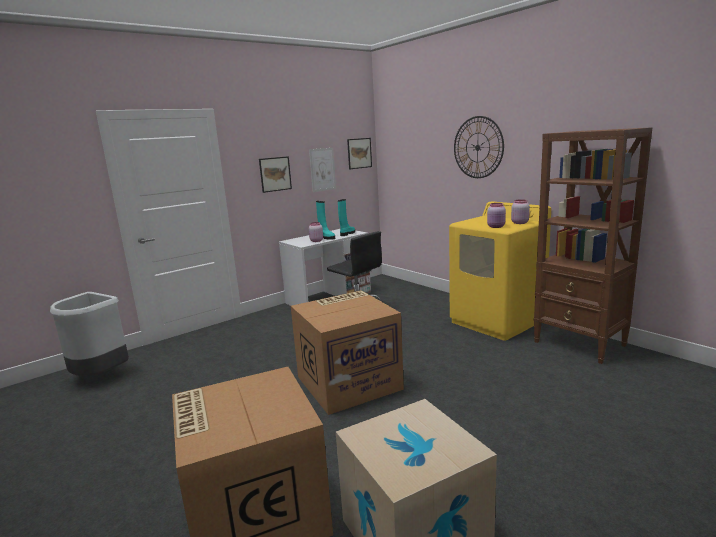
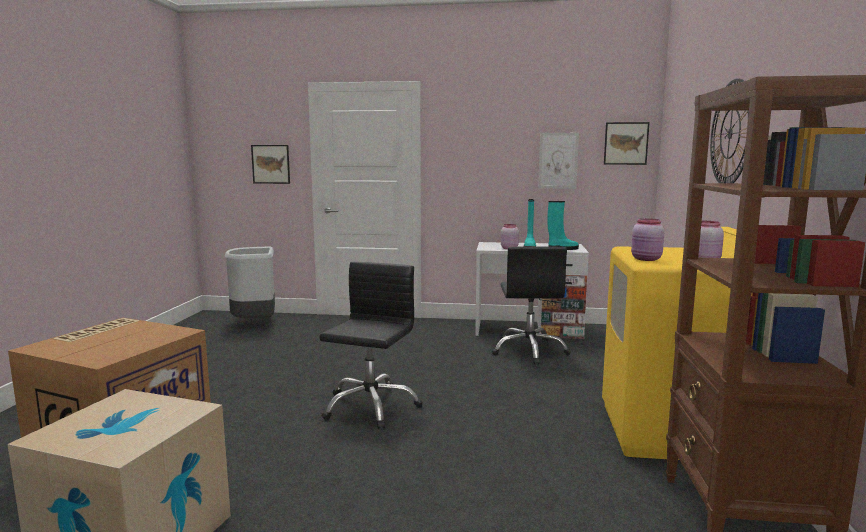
camera: 45 degrees right, 5 degrees down
picture [259,156,292,193] -> picture moved to [251,145,290,184]
cardboard box [291,290,404,415] -> black office chair [319,262,423,429]

